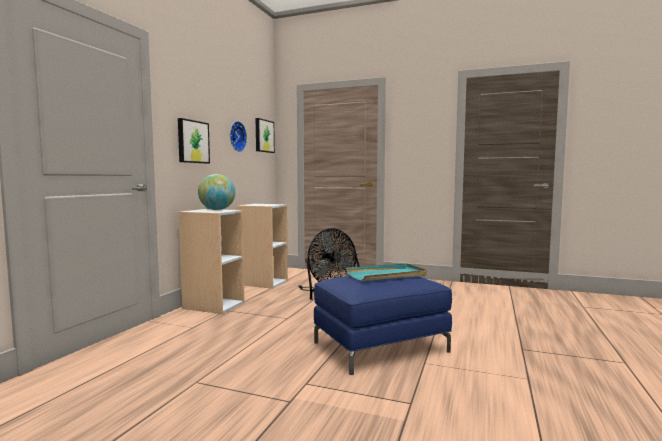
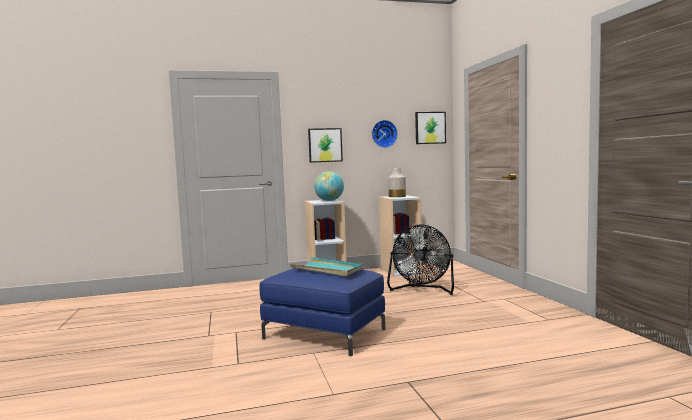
camera: 55 degrees right, 0 degrees up
none -> beige vase [388,168,406,197]

